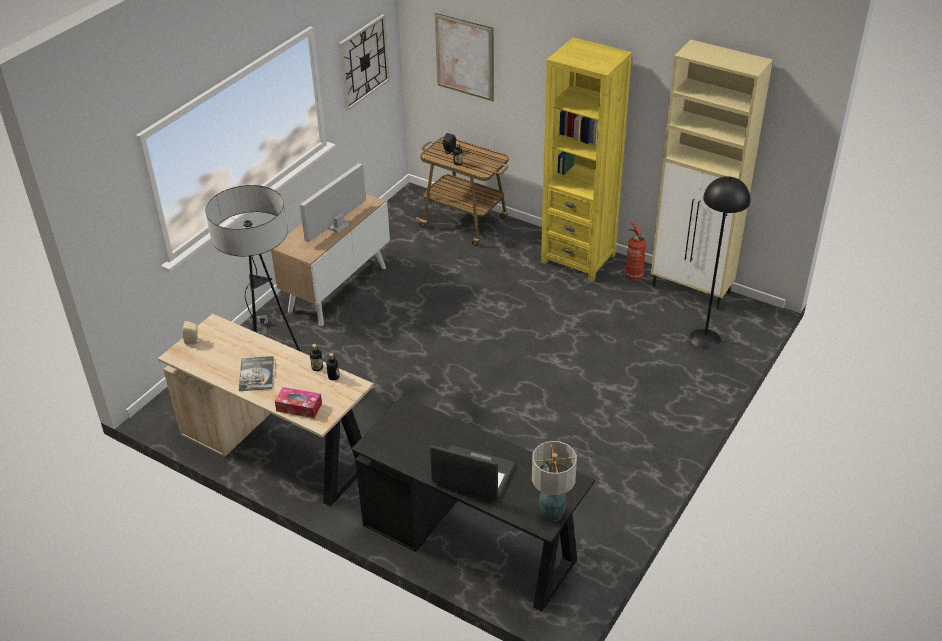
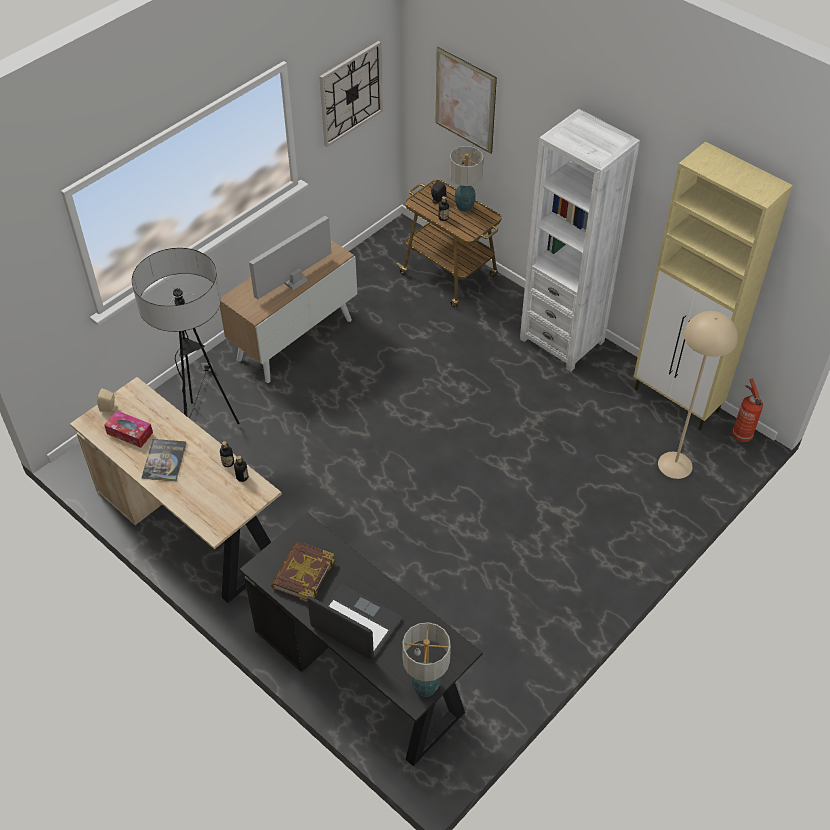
camera: 10 degrees right, 10 degrees up
tissue box [275,387,322,418] -> tissue box moved to [104,410,153,448]
yellow bookcase [541,37,632,281] -> white bookcase [520,109,640,371]
fire extinguisher [625,221,646,280] -> fire extinguisher moved to [732,379,763,442]
black floor lamp [690,176,750,349] -> beige floor lamp [658,311,738,479]
none -> book [271,541,335,602]
none -> table lamp [449,146,484,212]

